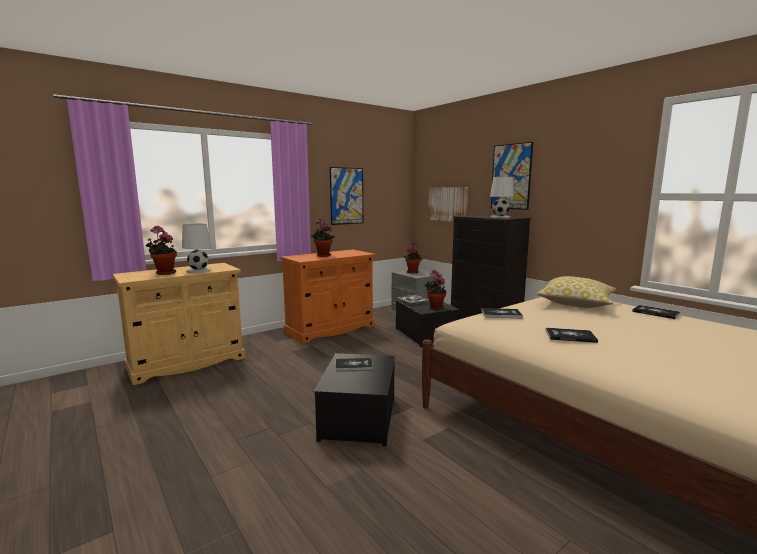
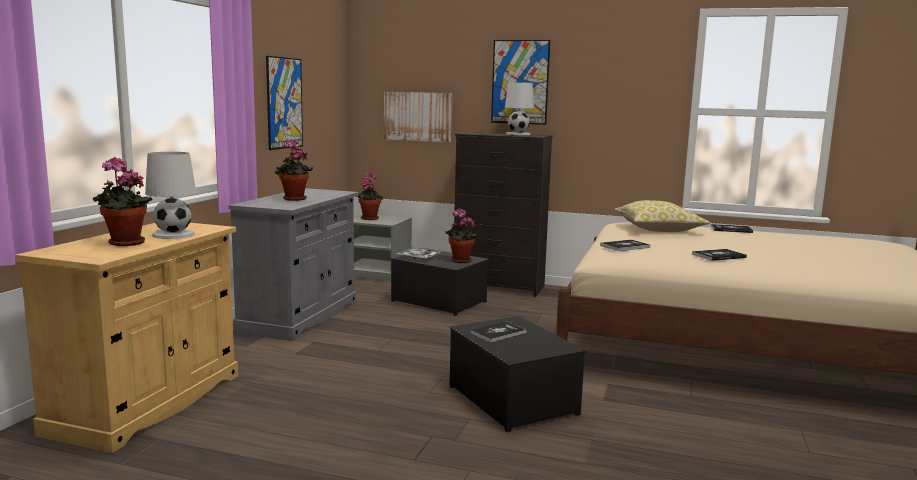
camera: 35 degrees left, 0 degrees up
orange cabinet [280,249,376,343] -> grey cabinet [228,188,359,341]

